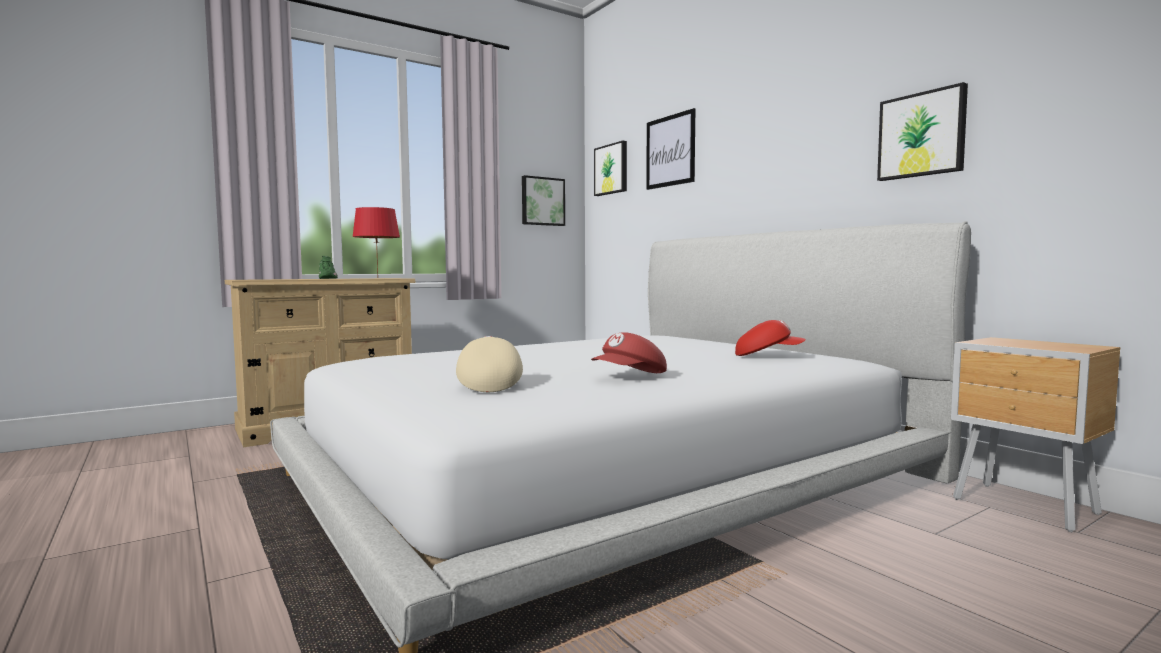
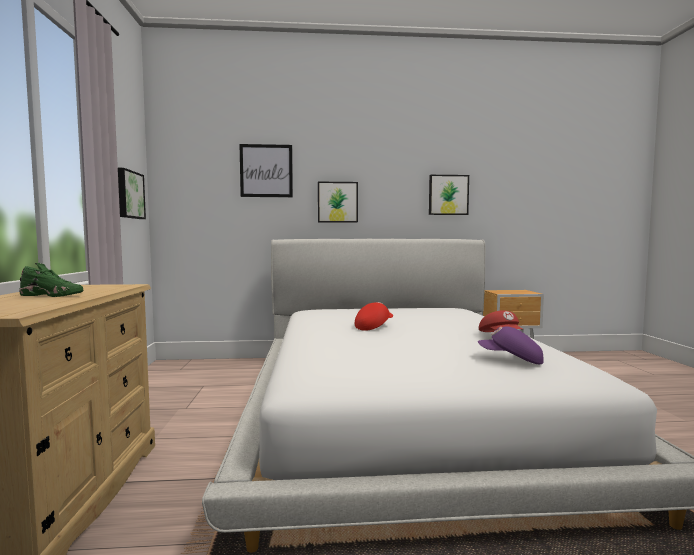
camera: 60 degrees left, 0 degrees up
red table lamp [352,207,400,276] -> none
beige cap [456,336,523,392] -> purple cap [478,327,544,364]
picture [594,141,627,196] -> picture moved to [318,182,358,223]
red cap [735,320,806,356] -> red cap moved to [355,302,393,331]

